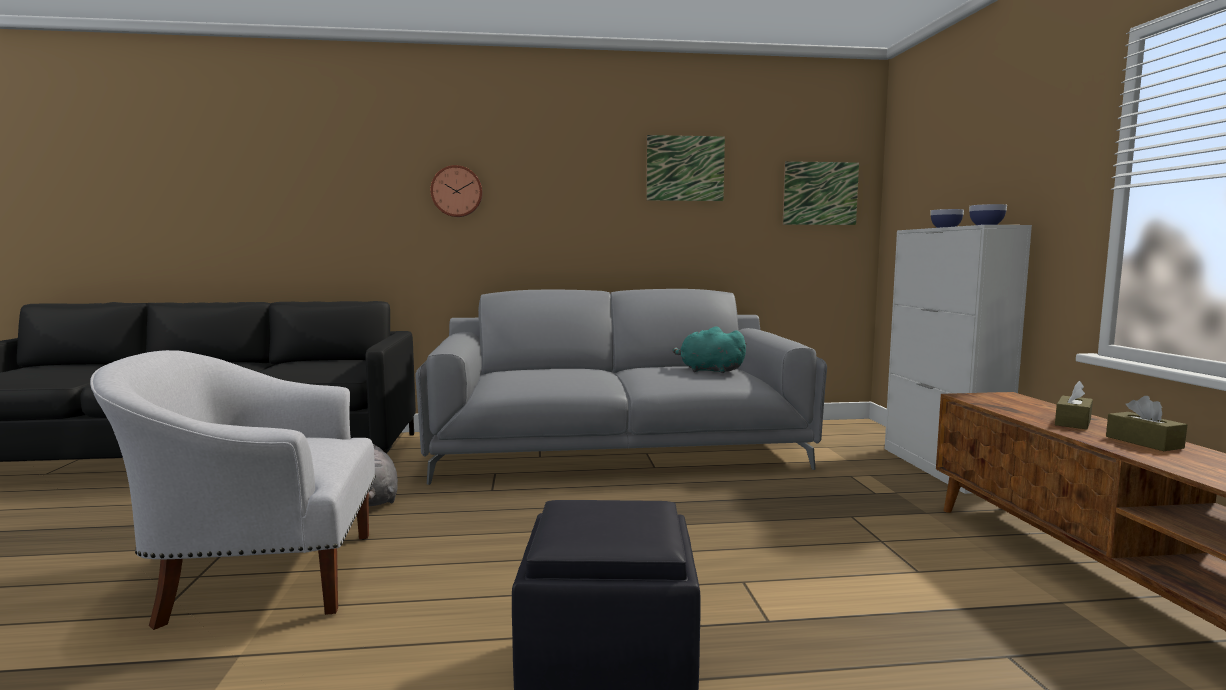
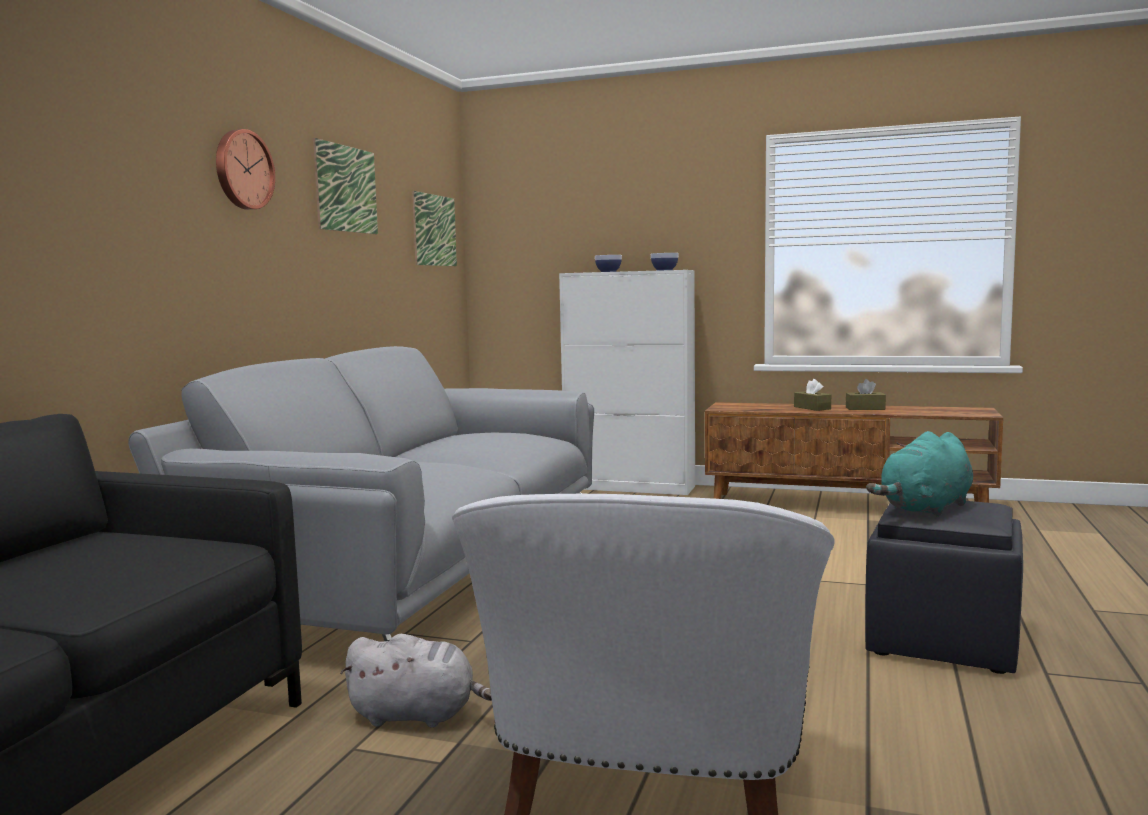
camera: 65 degrees left, 0 degrees up
wall clock [431,165,483,217] -> wall clock moved to [216,129,275,210]
turquoise plush toy [673,326,747,373] -> turquoise plush toy moved to [866,431,973,517]

